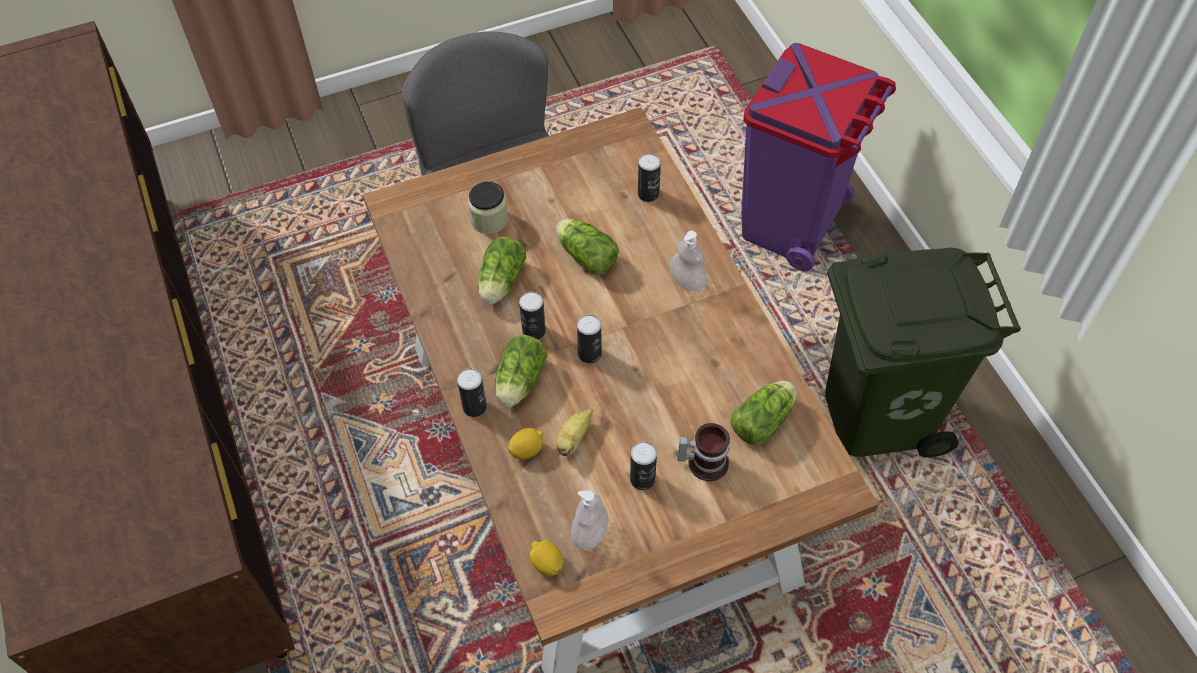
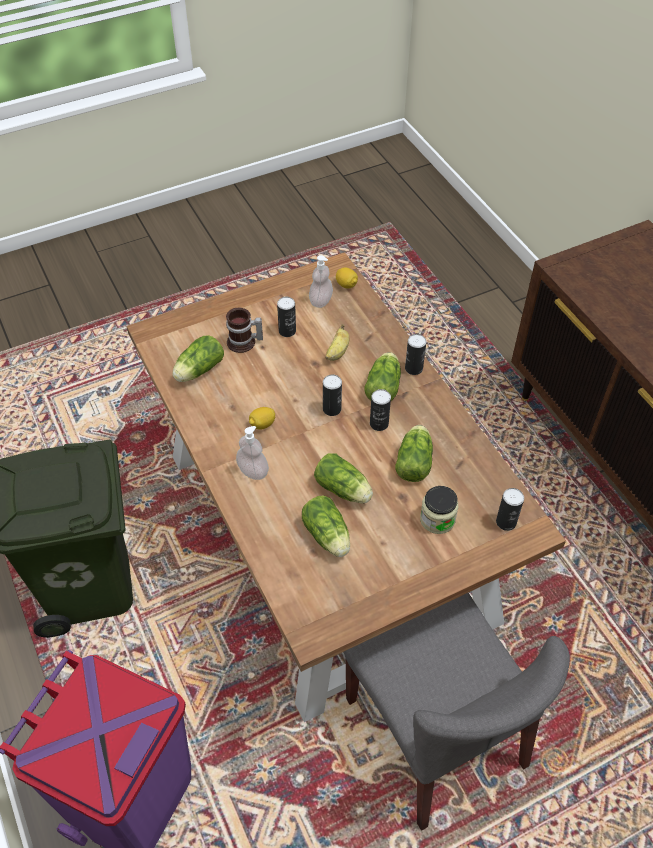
camera: 175 degrees right, 5 degrees down
lemon [508,428,543,460] -> lemon moved to [249,407,275,430]
can [638,153,661,202] -> can moved to [496,488,524,531]
none -> lettuce [302,495,350,557]

